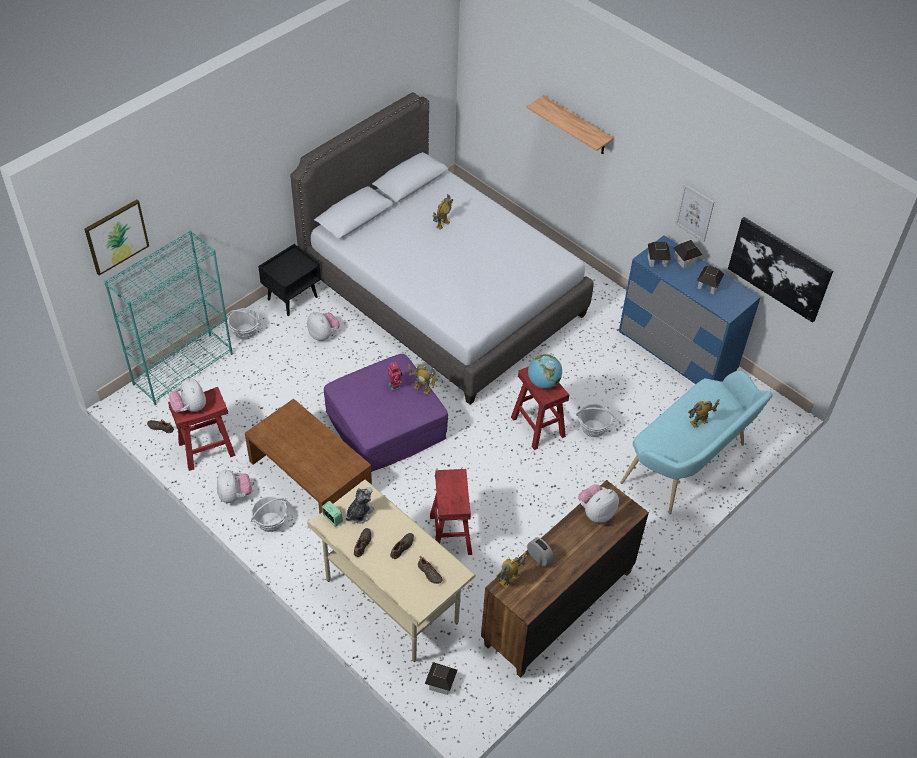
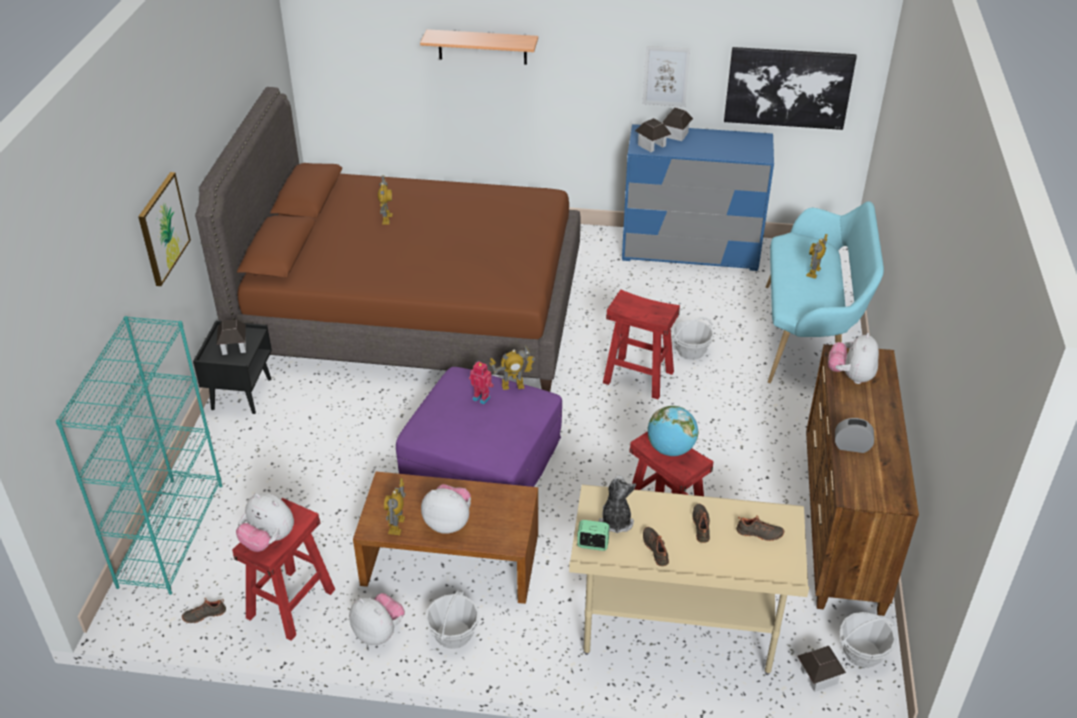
camera: 35 degrees left, 10 degrees down
picture [85,200,149,276] -> picture moved to [138,172,191,286]
basket [226,308,261,340] -> basket moved to [840,612,896,668]
grey bed [290,92,594,405] -> brown bed [195,87,581,392]
plush toy [307,311,340,341] -> plush toy moved to [421,484,471,534]
toy robot [496,551,527,589] -> toy robot moved to [384,478,406,535]
globe [528,354,562,389] -> globe moved to [647,406,698,456]
toy house [697,265,724,294] -> toy house moved to [216,319,246,355]

